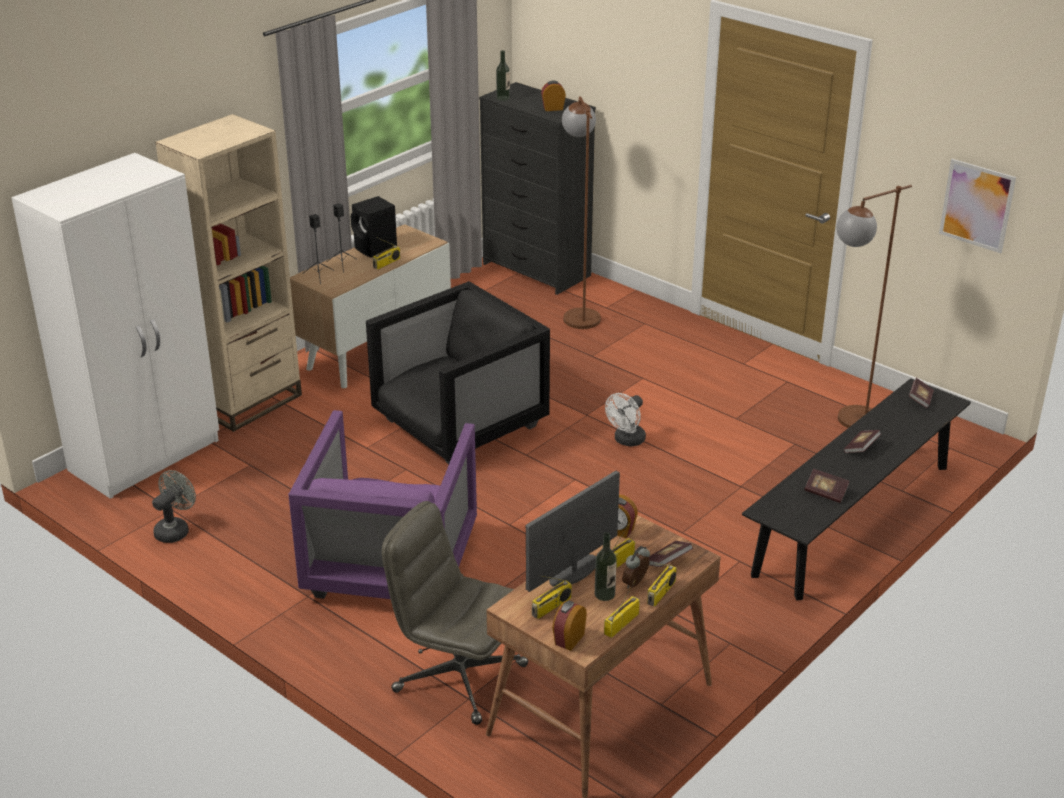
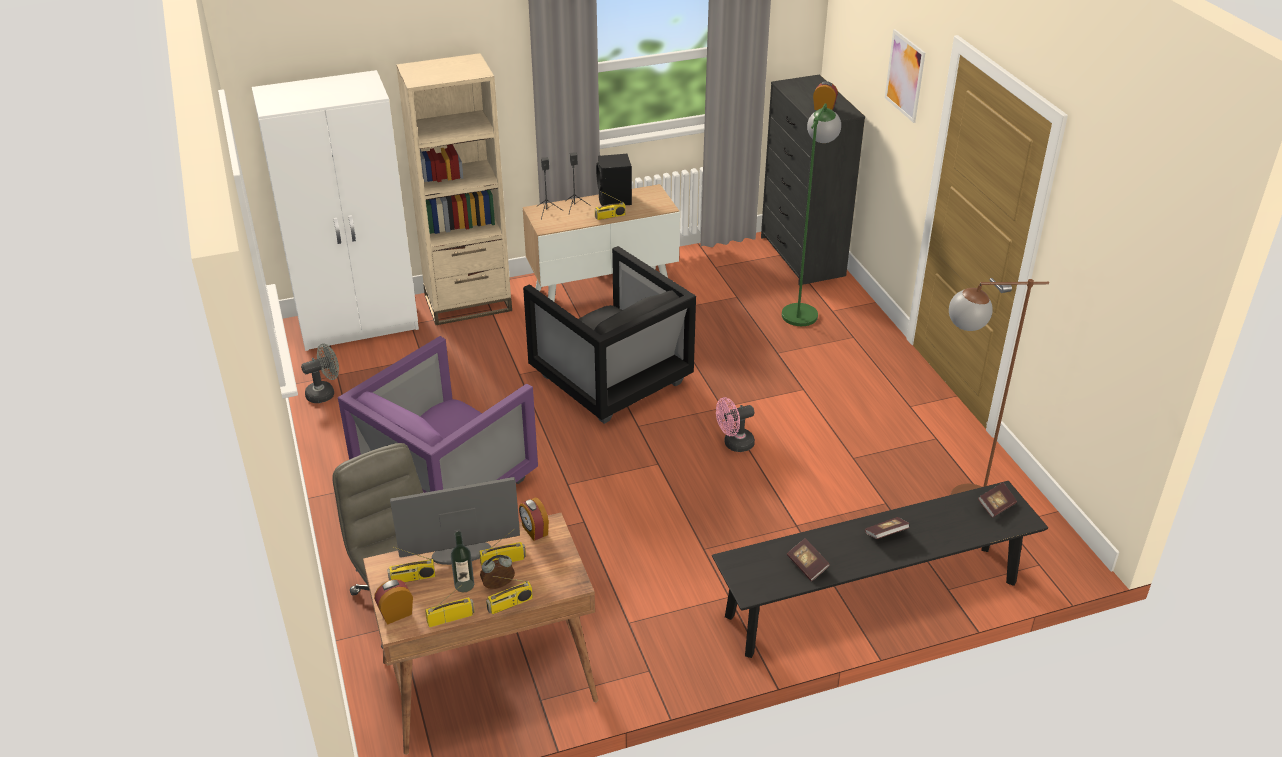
camera: 30 degrees right, 5 degrees up
black armchair [366,281,550,464] -> black armchair turned 60 degrees clockwise [523,246,696,424]
bottle [496,50,510,101] -> none
brown floor lamp [562,96,601,329] -> green floor lamp [782,103,841,326]
white fan [605,393,646,447] -> pink fan [716,397,755,452]
book [649,541,693,567] -> none
picture [939,159,1016,253] -> picture moved to [885,29,925,123]

